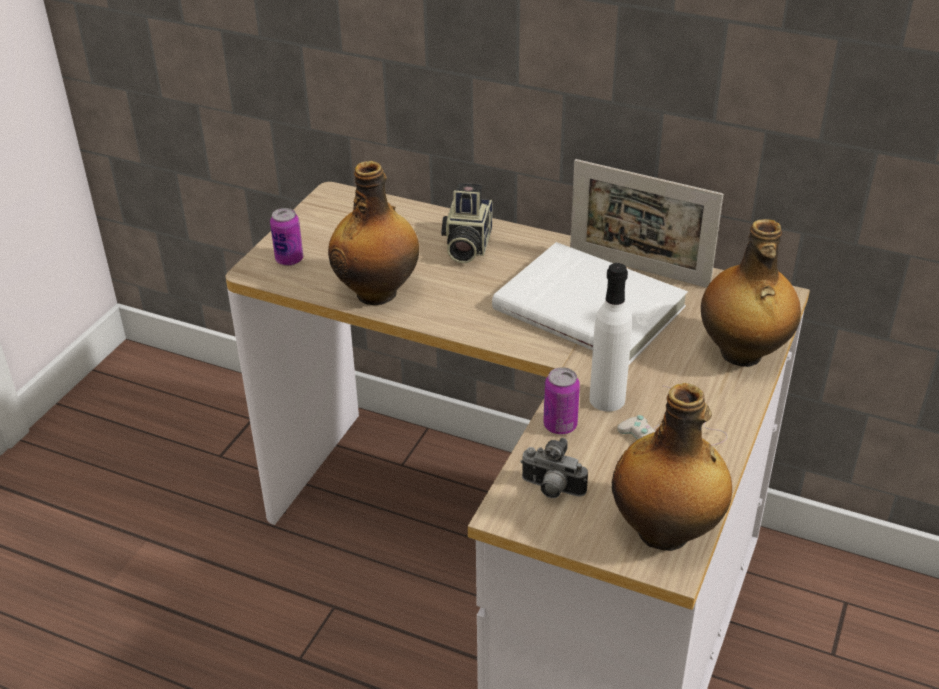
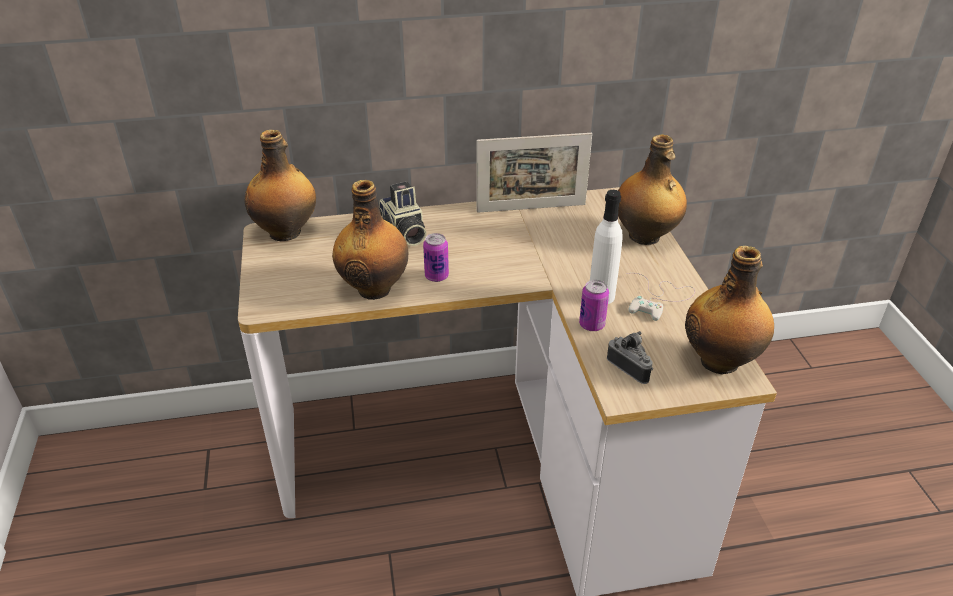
camera: 35 degrees left, 0 degrees up
can [270,208,303,266] -> can moved to [423,233,449,282]
white book [492,242,688,365] -> none
camera [520,438,588,498] -> camera turned 120 degrees counterclockwise [607,331,653,384]
none -> bottle [244,130,316,242]

